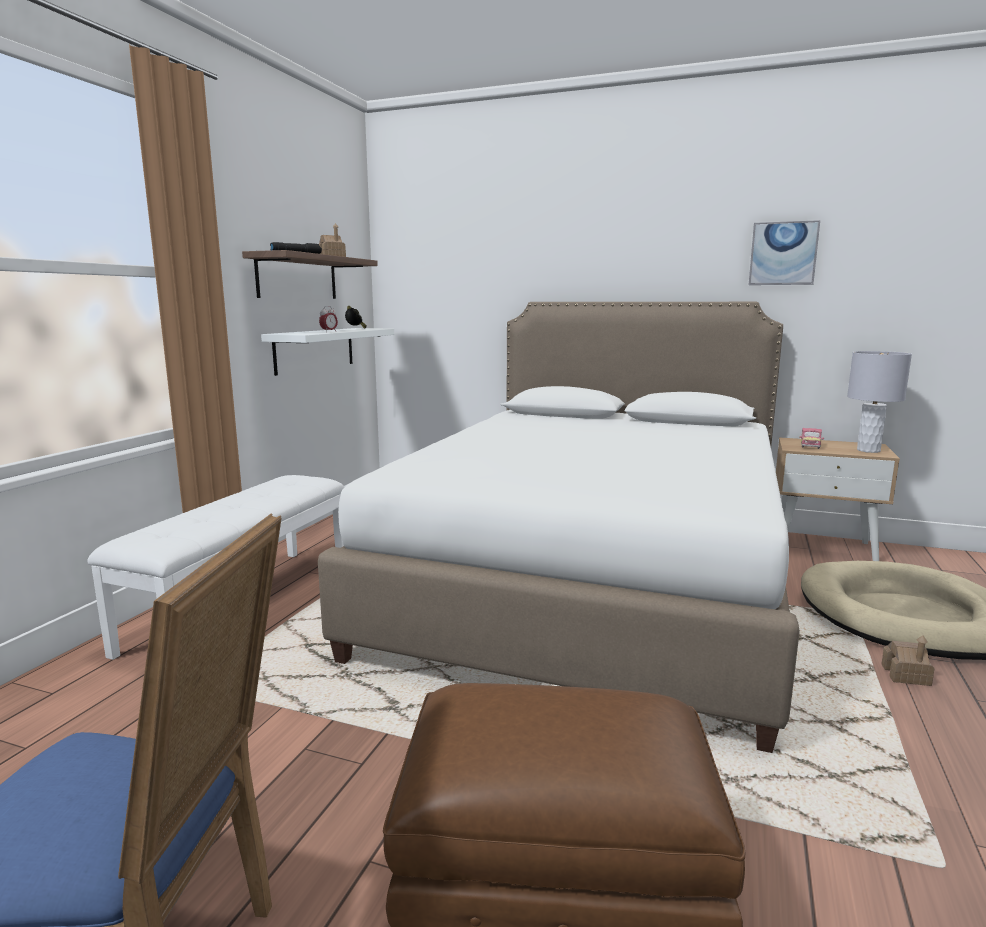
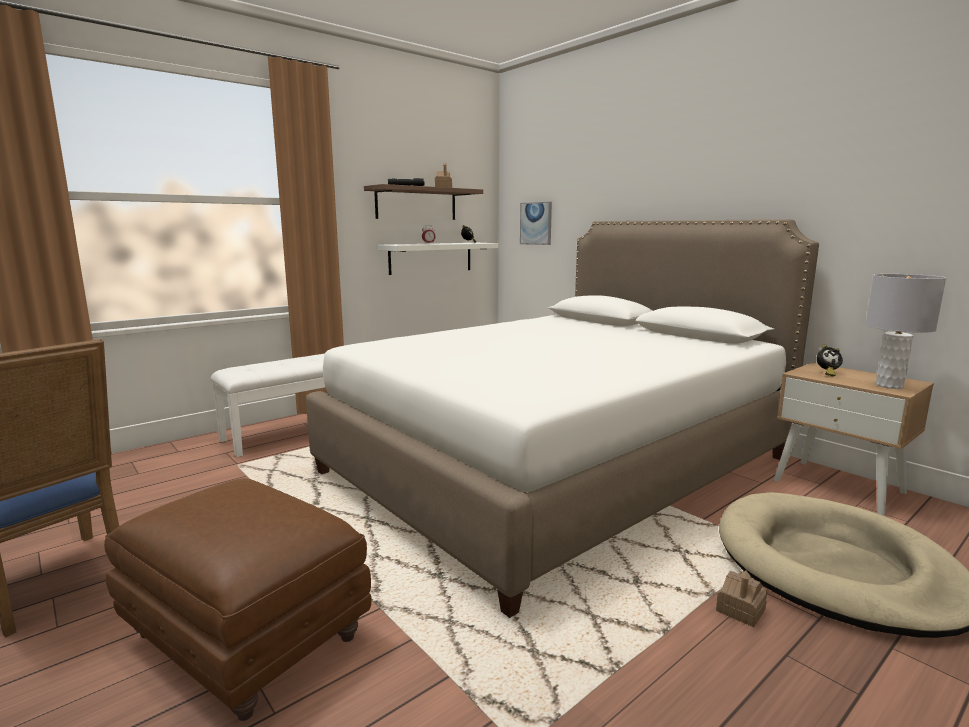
camera: 30 degrees right, 0 degrees up
picture [749,220,820,285] -> picture moved to [520,202,552,245]
toy car [799,428,824,449] -> alarm clock [817,345,843,376]

